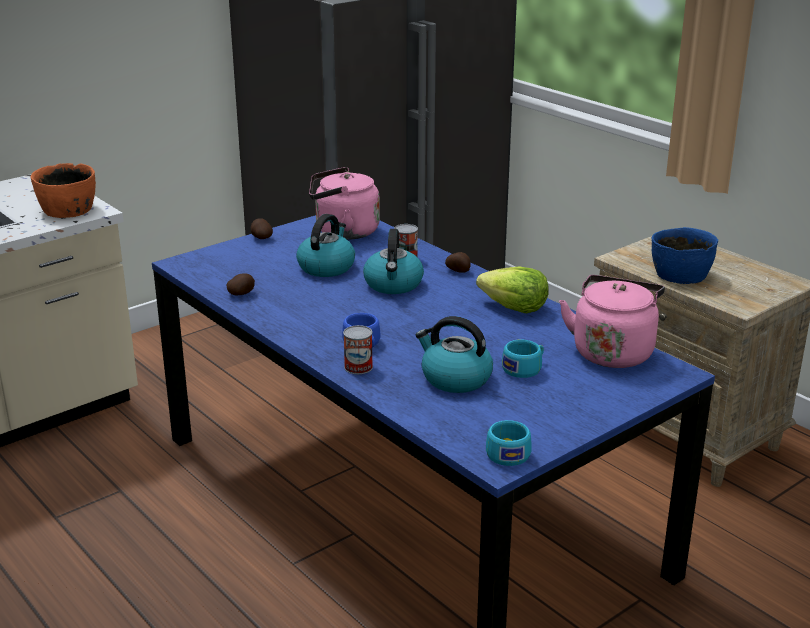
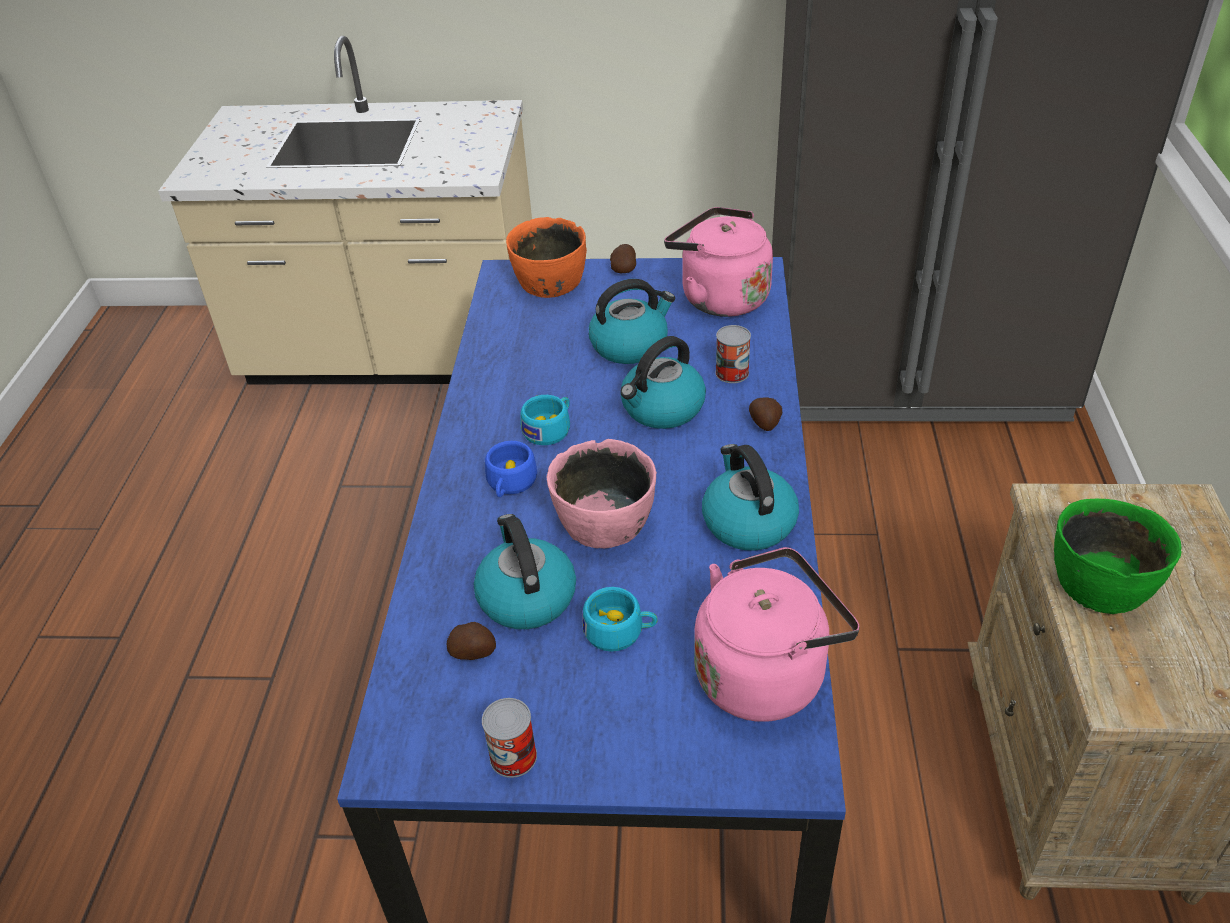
camera: 45 degrees right, 15 degrees up
orange bowl [30,163,96,218] -> orange bowl moved to [506,217,587,298]
potato [227,273,255,295] -> potato moved to [447,622,496,660]
can [343,325,373,374] -> can moved to [482,698,537,778]
lettuce [476,266,549,313] -> kettle [702,444,799,550]
turquoise cup [486,420,532,466] -> turquoise cup moved to [520,395,570,445]
blue bowl [652,227,718,284] -> green bowl [1054,499,1181,614]
none -> pink bowl [547,439,657,548]

